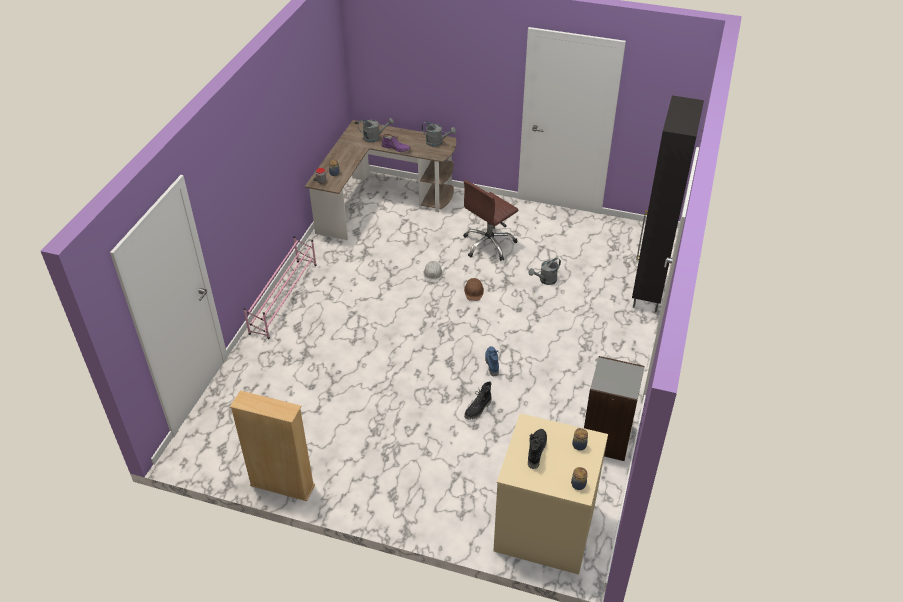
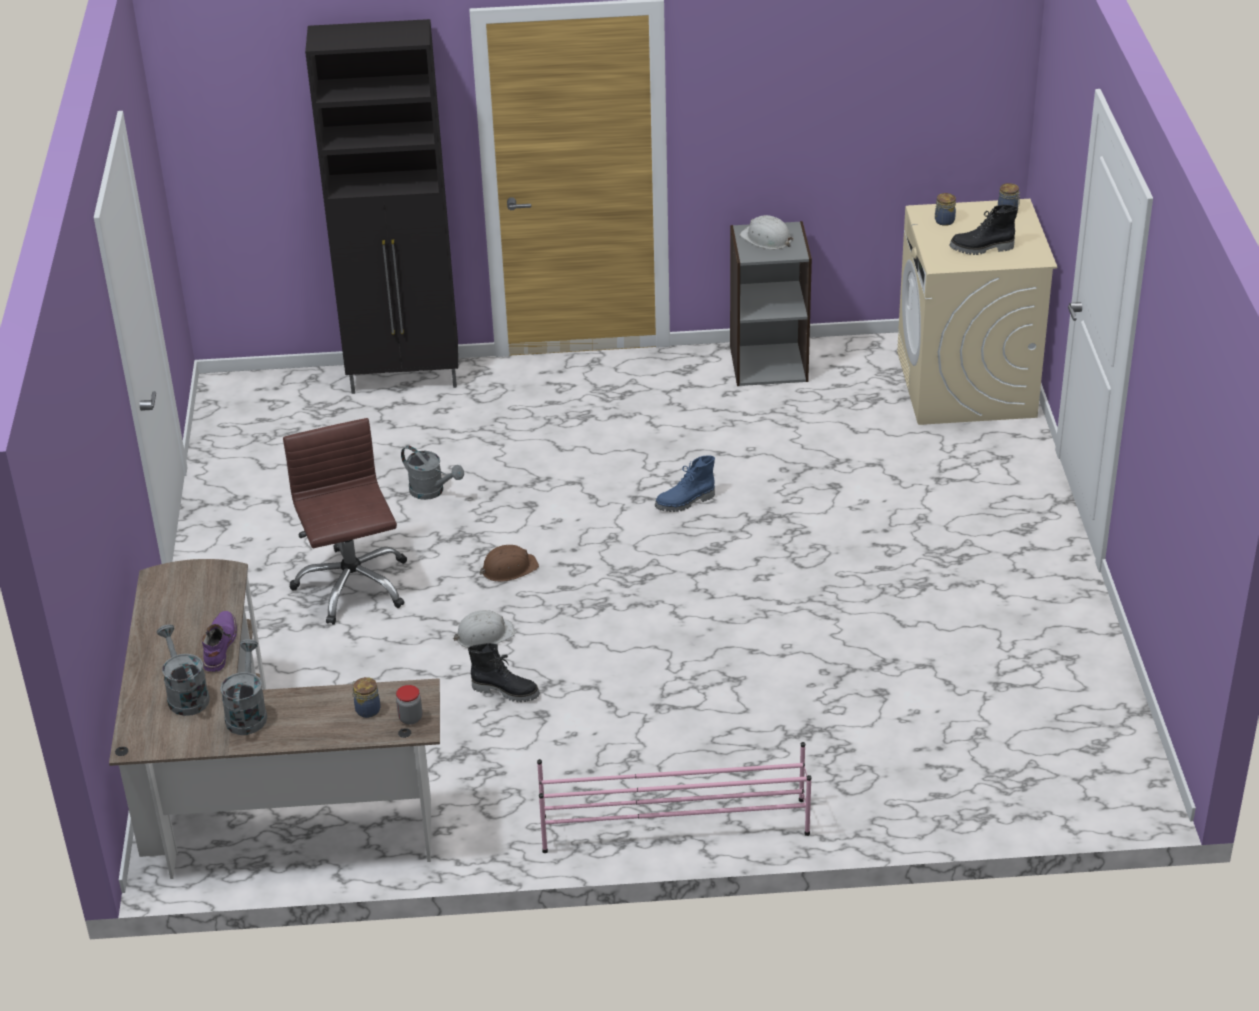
camera: 110 degrees left, 5 degrees down
beige bookcase [230,390,315,501] -> none
grey watering can [422,122,456,147] -> grey watering can moved to [220,639,267,735]
brown office chair [463,180,518,261] -> brown office chair turned 135 degrees counterclockwise [283,418,407,625]
black boot [464,382,491,420] -> black boot moved to [468,643,540,702]
none -> white hard hat [740,215,793,250]

